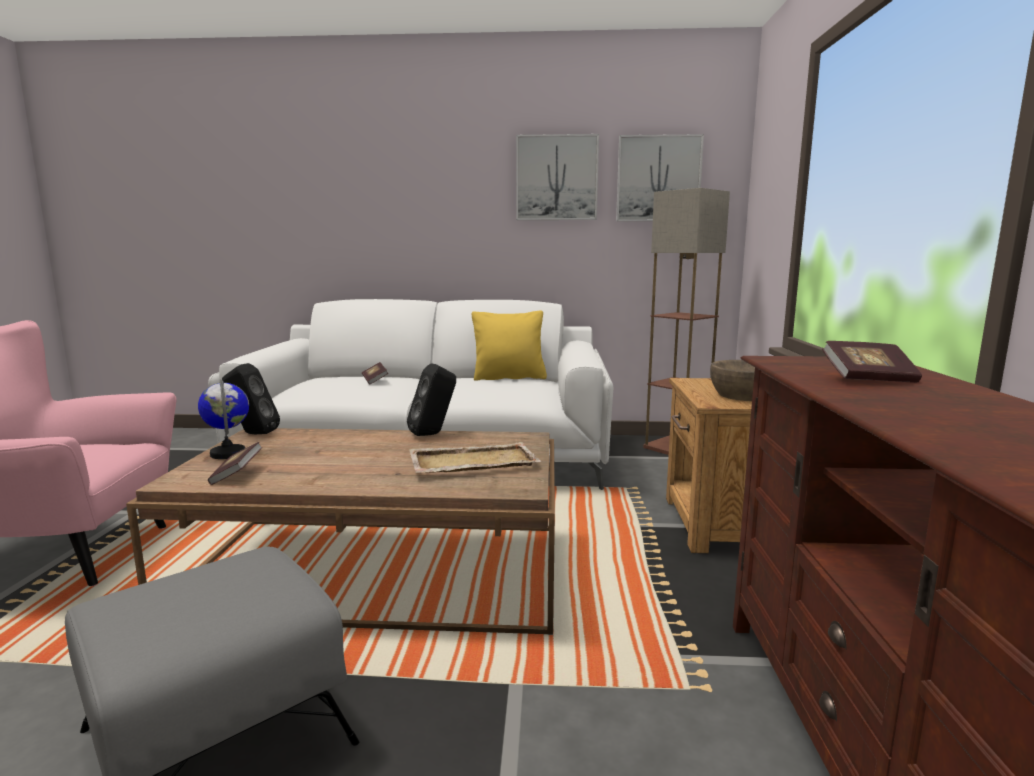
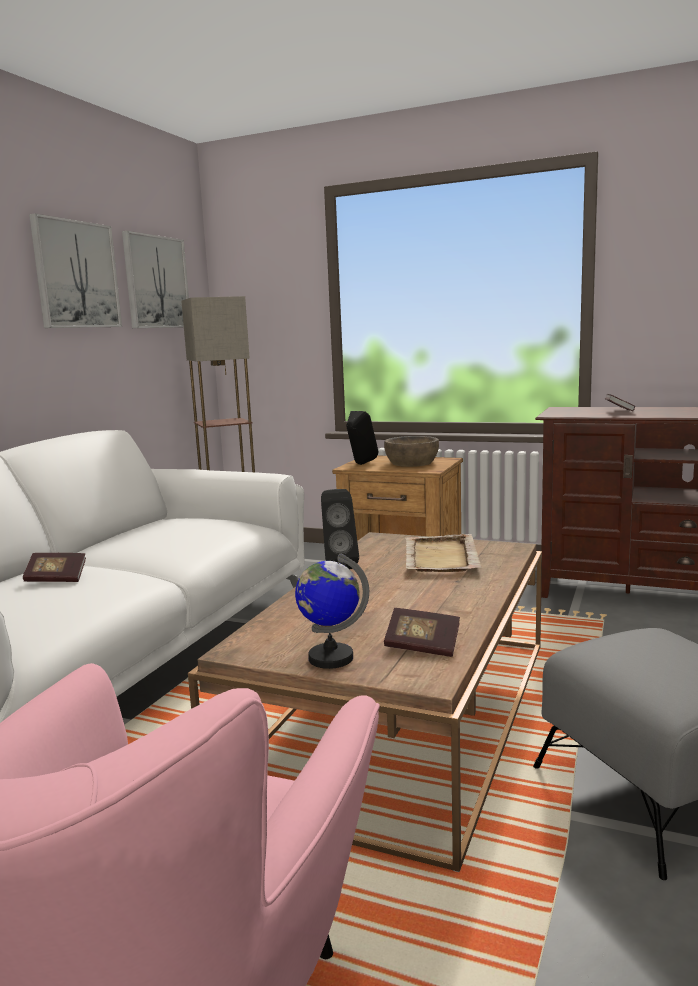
camera: 70 degrees left, 0 degrees up
black speaker [222,363,280,434] -> black speaker moved to [346,411,378,465]
yellow pillow [472,310,547,380] -> none

